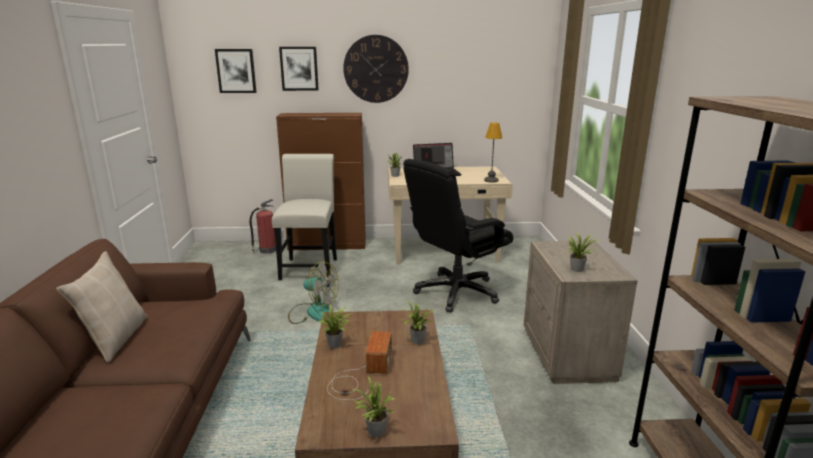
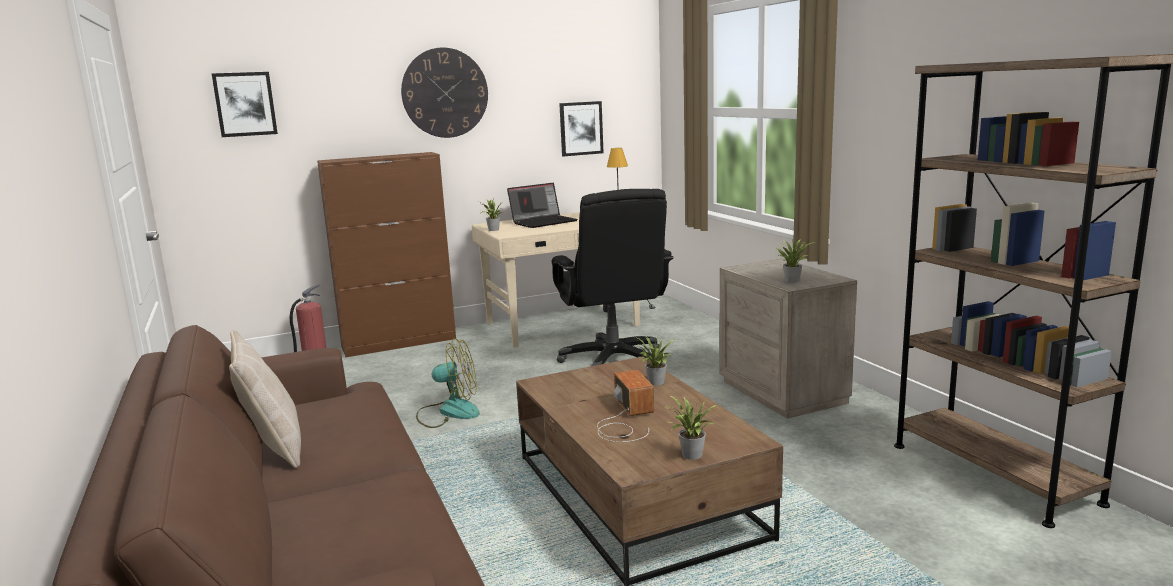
camera: 20 degrees left, 5 degrees down
white chair [272,154,337,280] -> none
picture [279,47,319,91] -> picture moved to [559,101,604,156]
potted plant [318,305,352,349] -> none
black office chair [403,159,513,312] -> black office chair turned 45 degrees counterclockwise [552,189,674,366]

